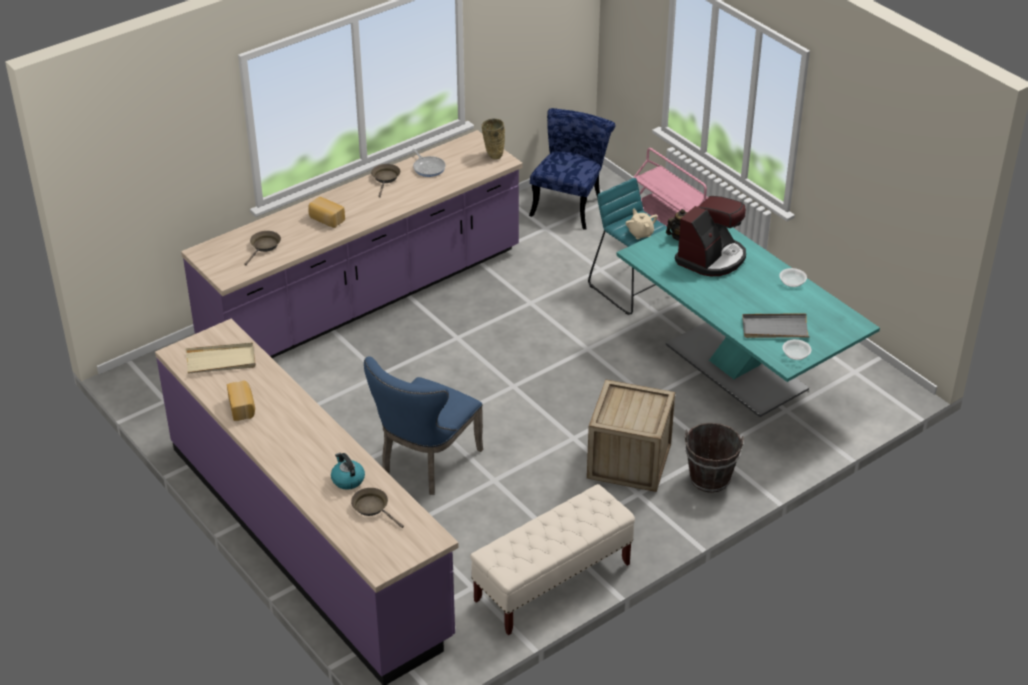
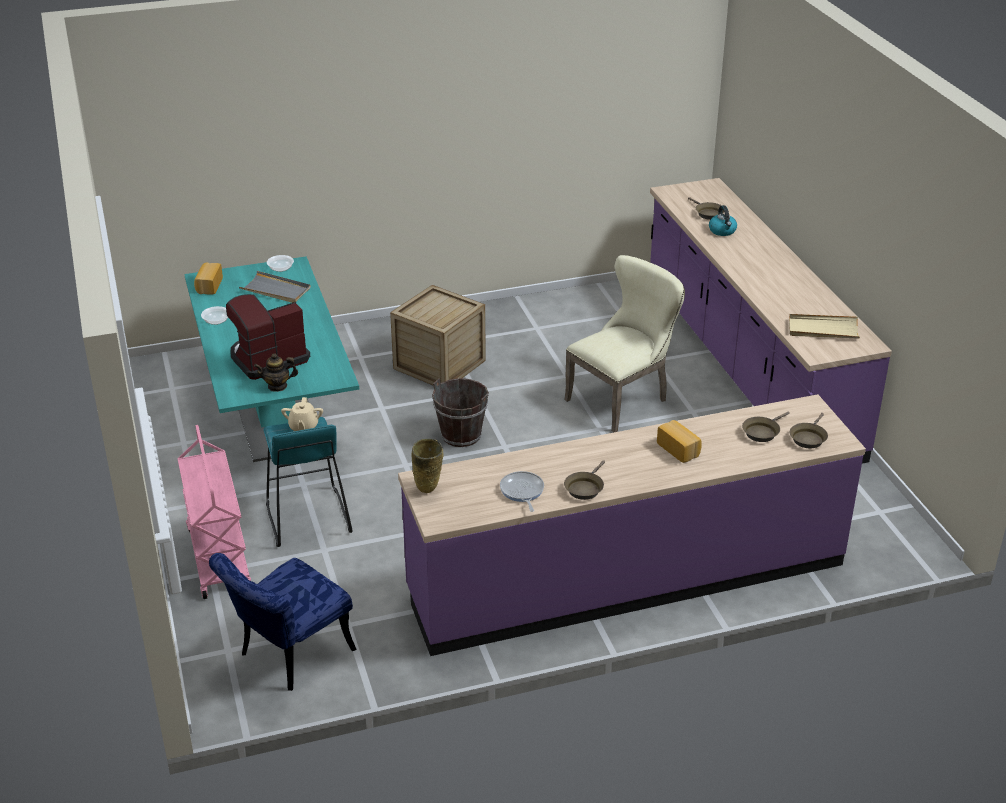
camera: 160 degrees left, 5 degrees down
bread [227,381,255,421] -> bread moved to [194,262,223,295]
blue chair [364,356,483,495] -> beige chair [565,255,685,432]
beige bench [470,484,635,635] -> none
brown bucket [685,423,744,493] -> brown bucket moved to [432,378,489,447]
none -> brown frying pan [790,413,828,448]

